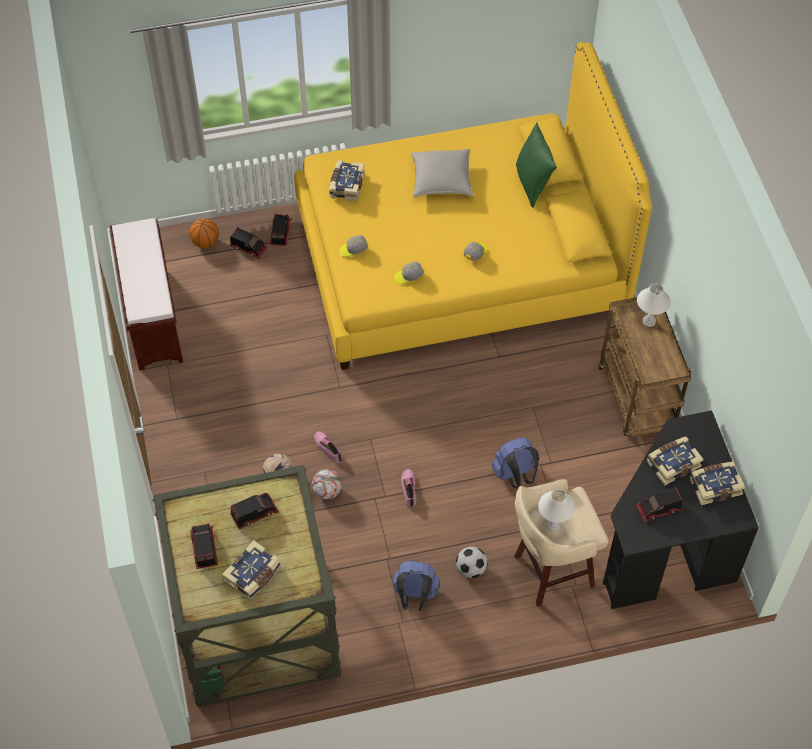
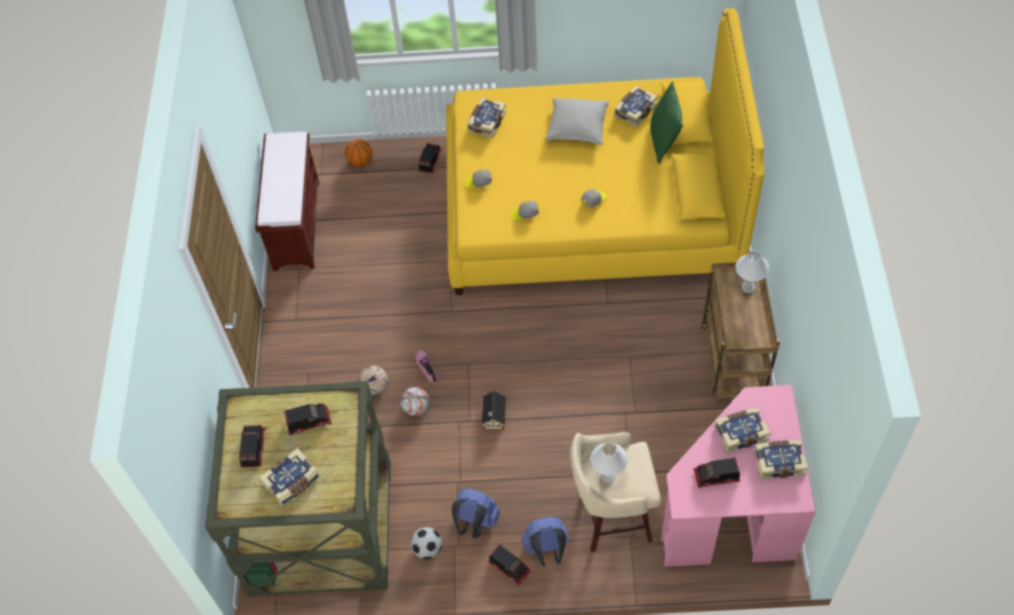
camera: 15 degrees right, 0 degrees up
toy truck [229,227,268,259] -> toy truck moved to [488,544,531,586]
shoe [401,469,416,507] -> toy house [482,391,506,430]
football [456,547,487,578] -> football moved to [411,527,442,559]
blue backpack [492,437,539,488] -> blue backpack moved to [522,517,568,567]
black desk [603,410,759,609] -> pink desk [661,385,816,567]
none -> book [614,86,658,128]

